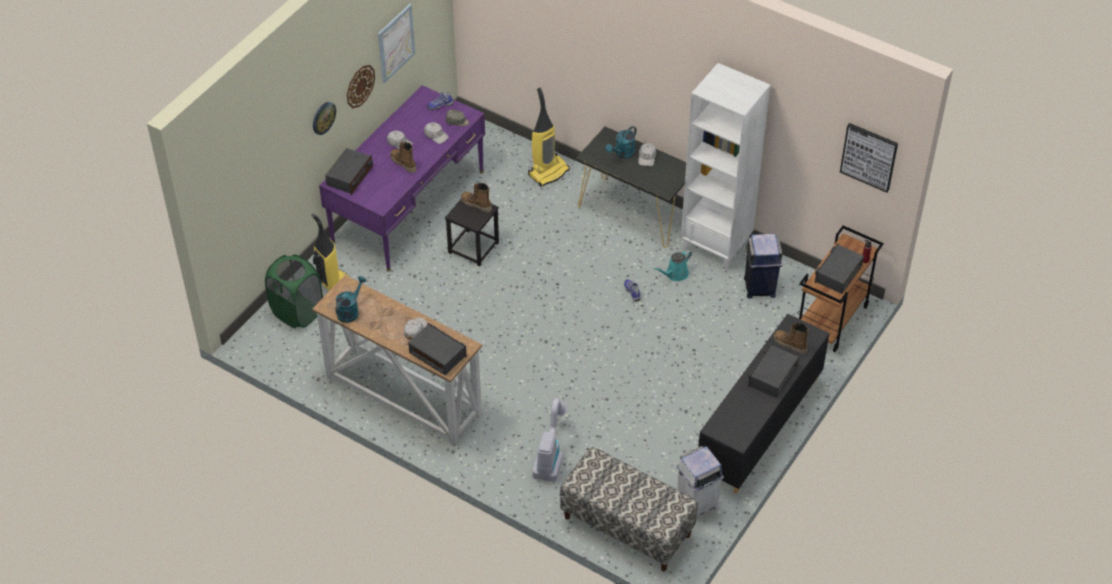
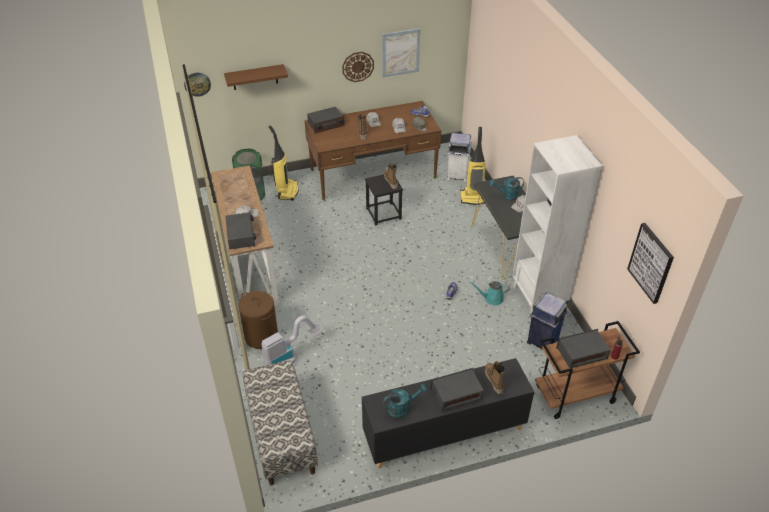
camera: 40 degrees right, 5 degrees down
wall clock [313,102,336,135] -> wall clock moved to [184,73,211,97]
purple desk [319,85,485,271] -> brown desk [305,101,441,200]
turquoise watering can [335,276,367,323] -> turquoise watering can moved to [383,384,427,418]
white trash can [676,446,724,519] -> white trash can moved to [447,133,472,182]
none -> brown shelf [224,64,288,90]
none -> brown laundry basket [238,291,278,349]

